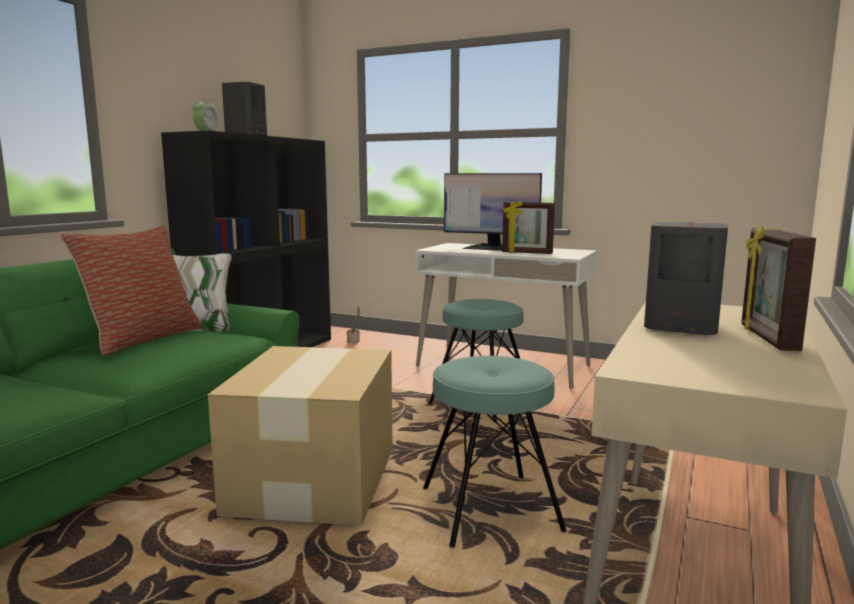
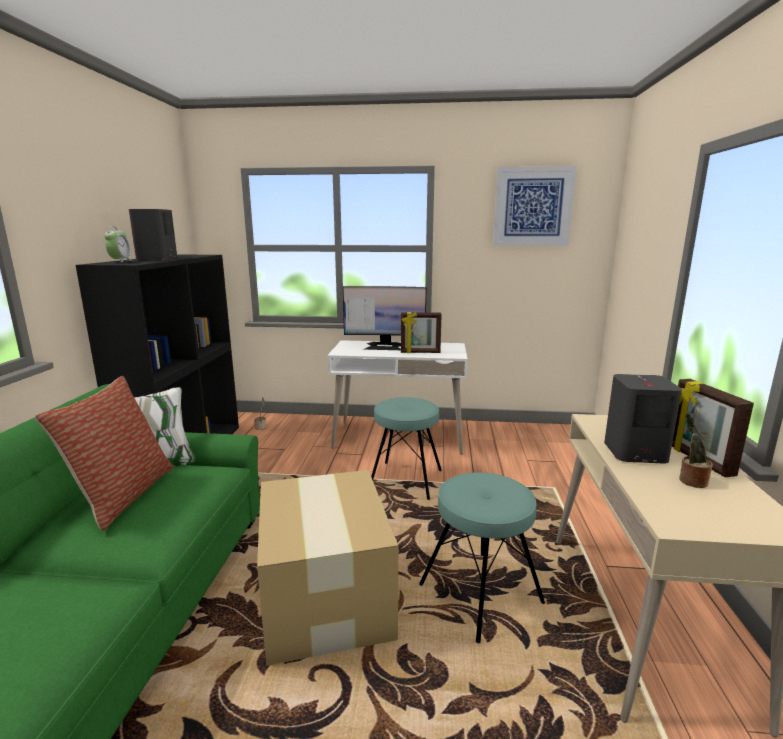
camera: 20 degrees left, 5 degrees up
none -> picture [493,166,577,246]
none -> potted plant [679,413,713,488]

